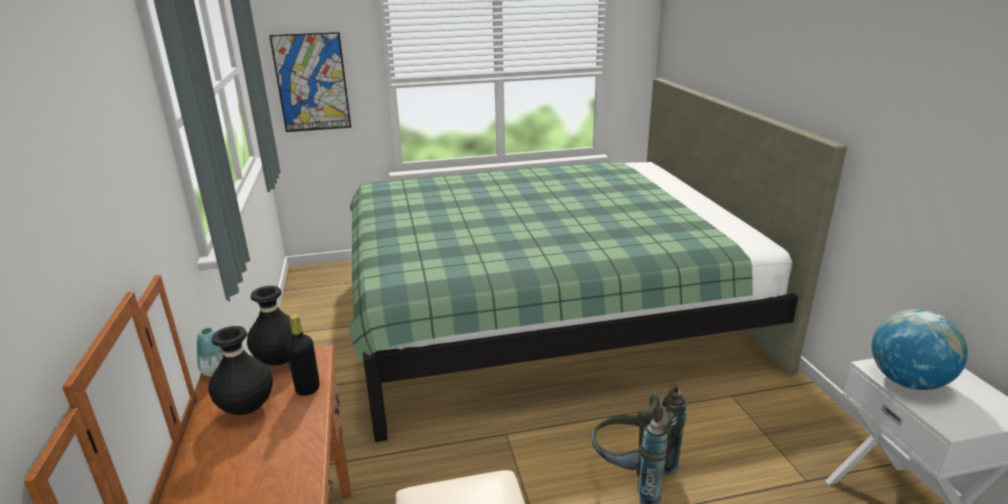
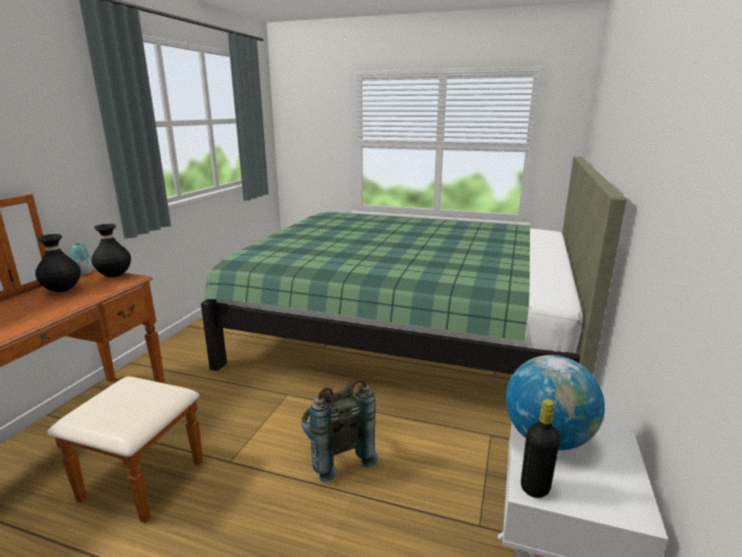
camera: 30 degrees right, 5 degrees down
picture [269,32,351,132] -> none
black bottle [286,314,320,396] -> black bottle moved to [521,399,560,498]

